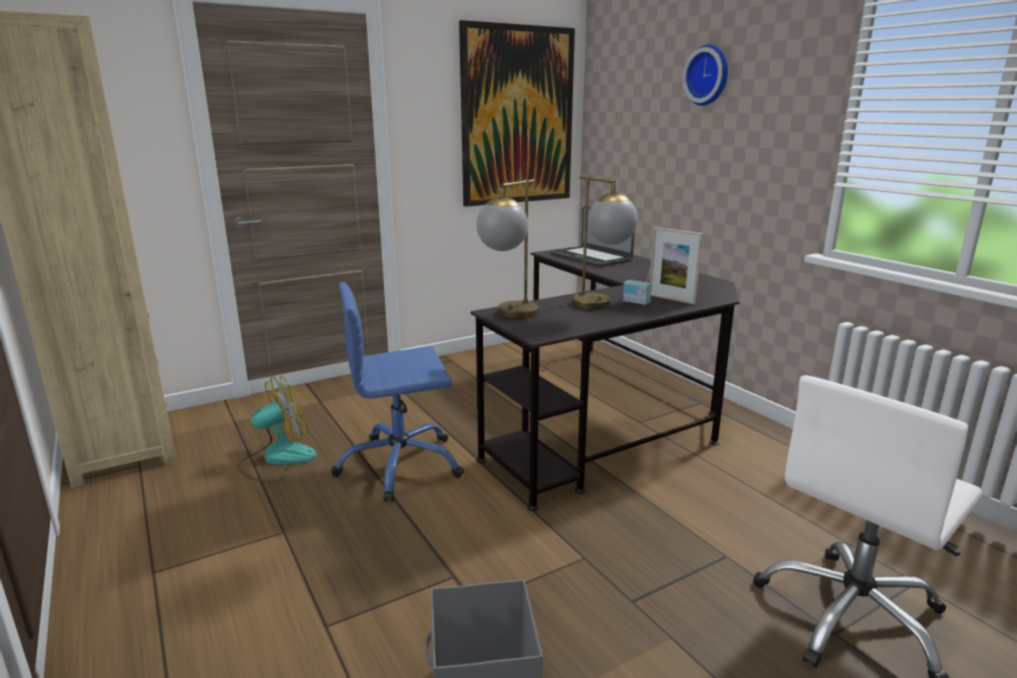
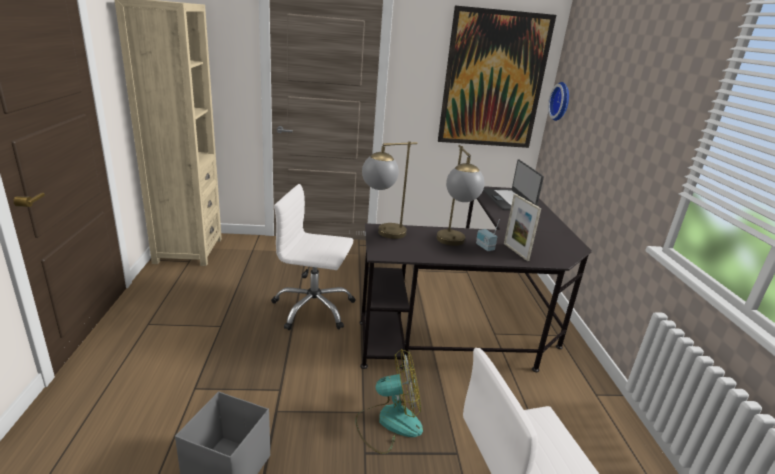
camera: 25 degrees right, 5 degrees up
fan [237,375,317,482] -> fan moved to [355,349,423,454]
blue office chair [331,282,464,502] -> white office chair [271,184,356,330]
wall clock [683,44,728,106] -> wall clock moved to [548,82,569,121]

